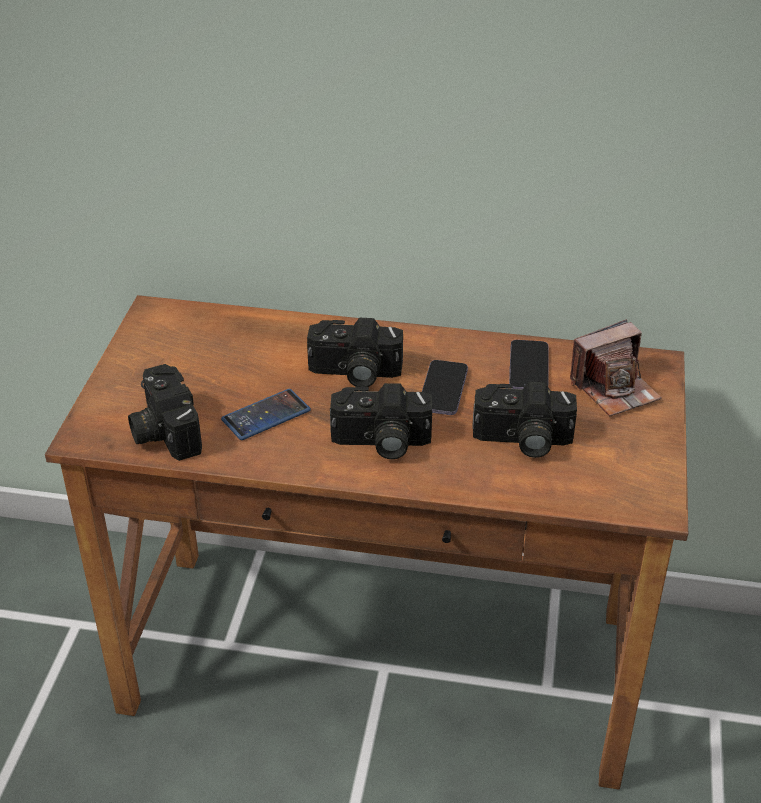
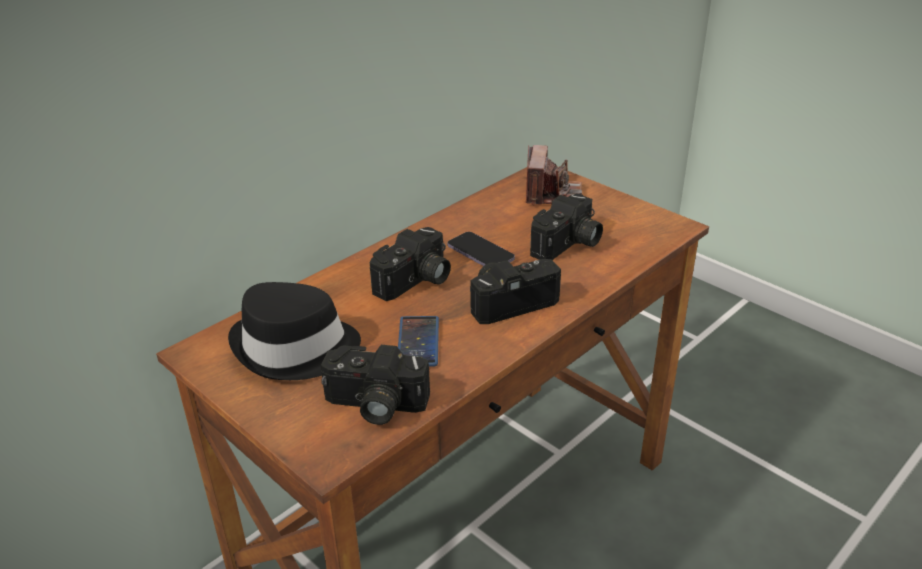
camera: 55 degrees left, 5 degrees down
camera [330,383,432,459] -> camera turned 150 degrees counterclockwise [470,259,561,324]
phone [509,340,549,389] -> none
none -> black hat [228,282,361,380]

